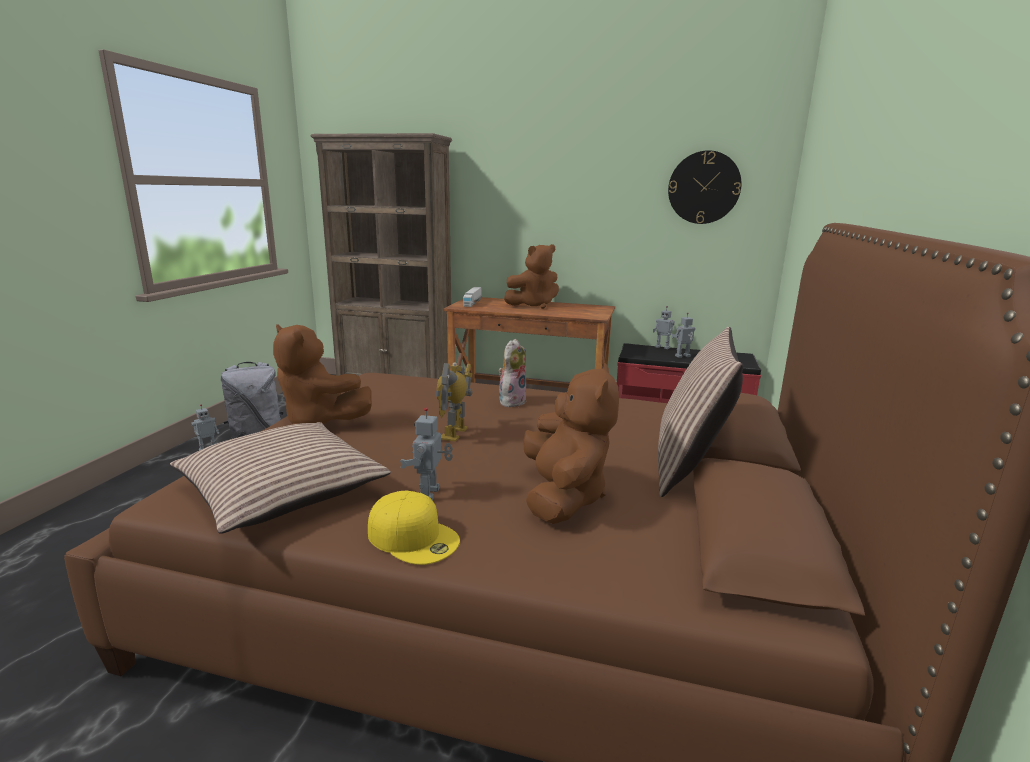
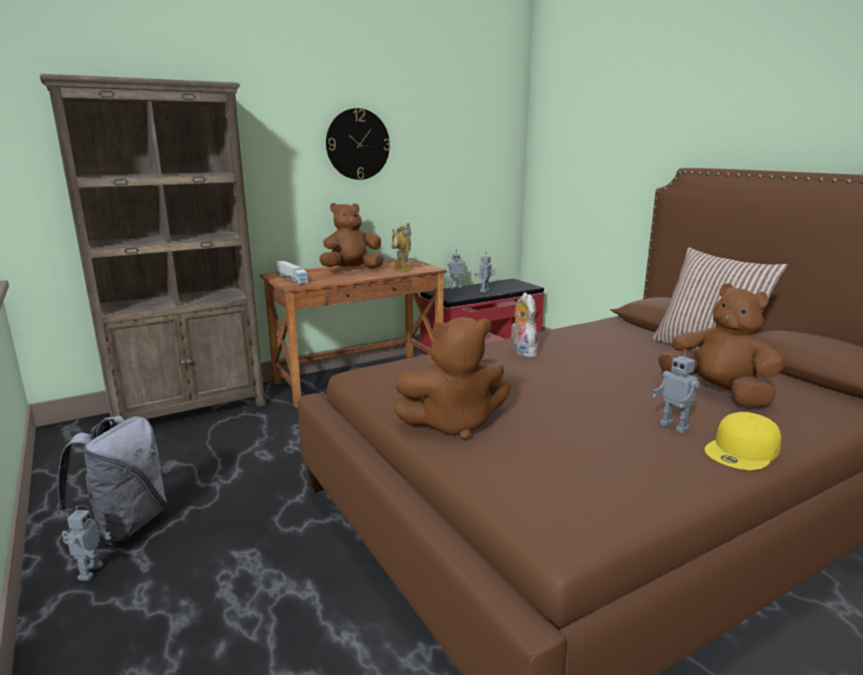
camera: 45 degrees left, 0 degrees up
pillow [170,422,391,534] -> none
yellow cap [368,491,460,565] -> yellow cap turned 150 degrees clockwise [705,412,781,470]
toy robot [436,363,473,442] -> toy robot moved to [392,223,411,272]
brown plush toy [504,244,559,309] -> brown plush toy turned 135 degrees counterclockwise [319,203,384,269]
wall clock [668,150,742,224] -> wall clock moved to [326,108,390,180]

